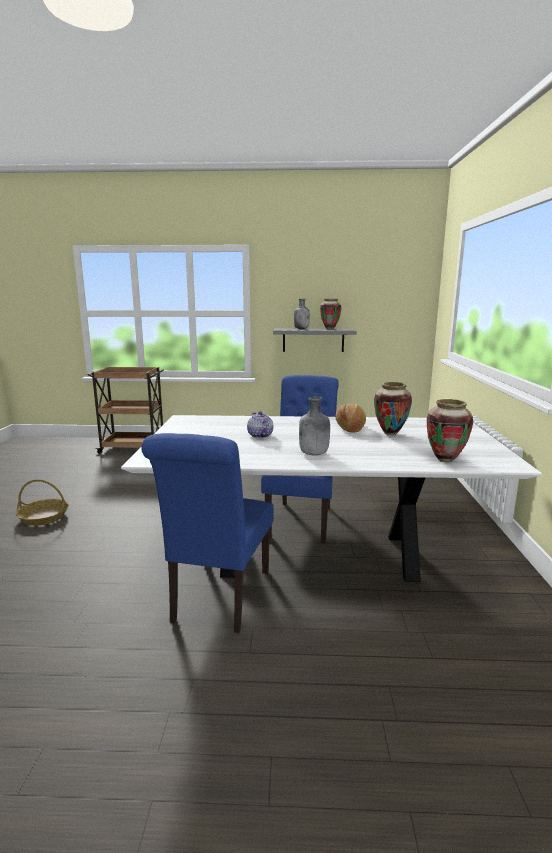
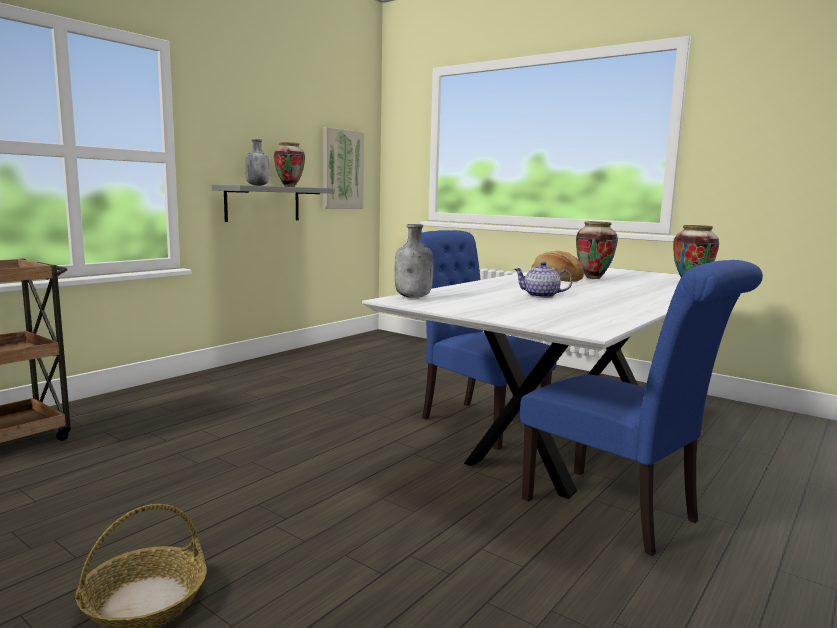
camera: 55 degrees left, 5 degrees down
grey bottle [299,396,330,456] -> grey bottle moved to [395,224,434,298]
none -> picture [323,127,364,209]

